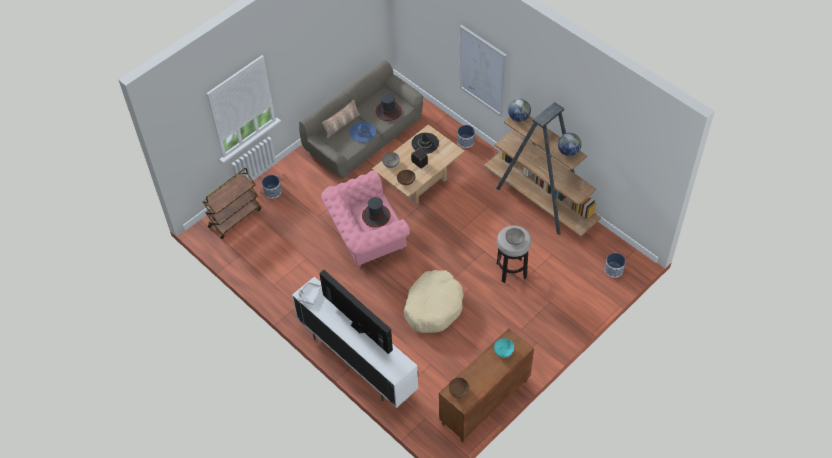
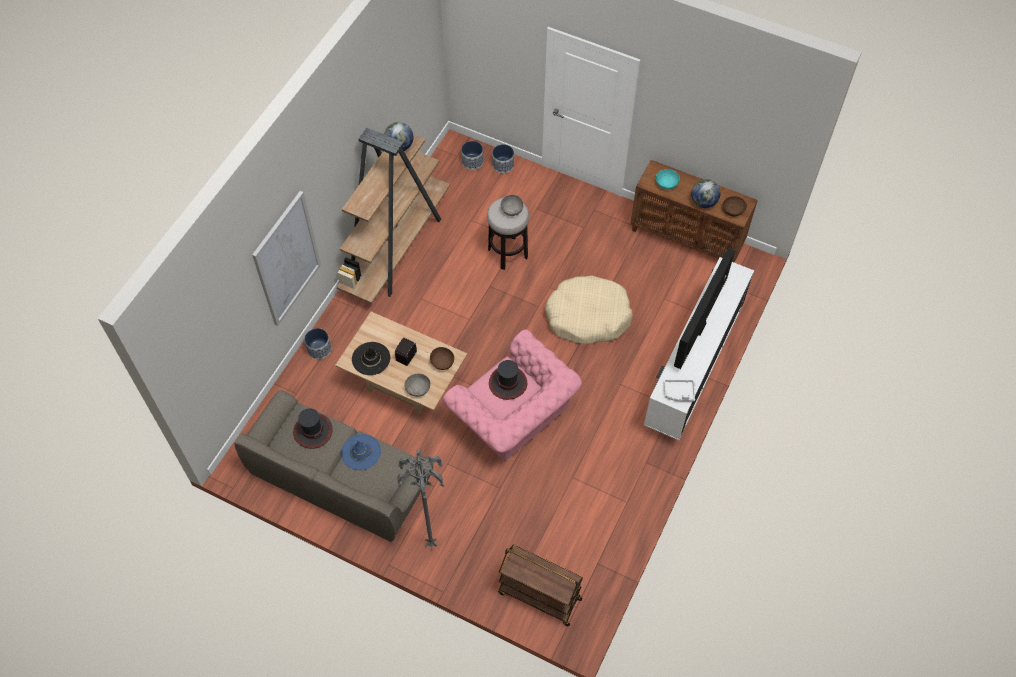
camera: 110 degrees left, 5 degrees up
planter [262,175,282,199] -> planter moved to [492,144,514,173]
pillow [322,100,360,138] -> none
globe [508,99,531,122] -> globe moved to [691,179,721,208]
none -> grey floor lamp [396,449,444,549]

